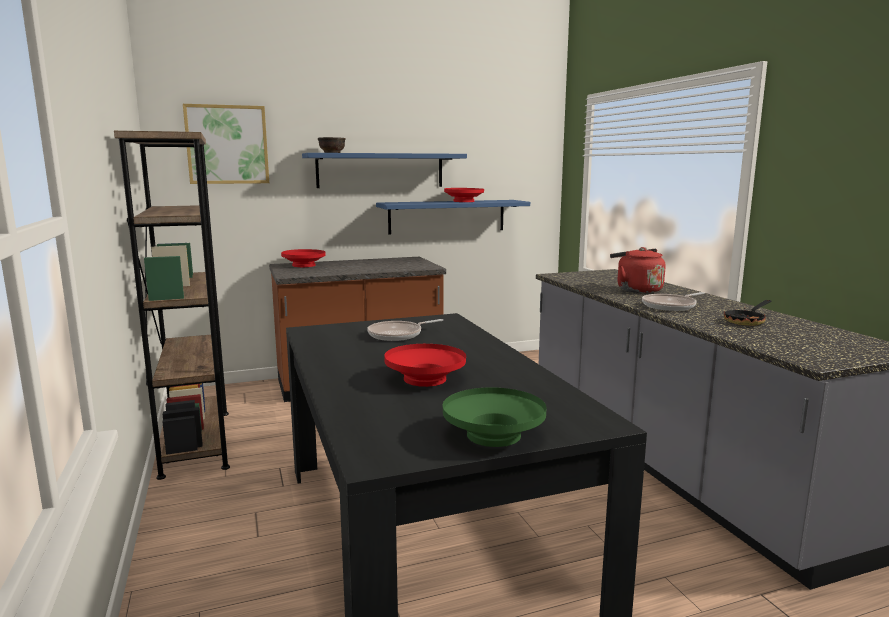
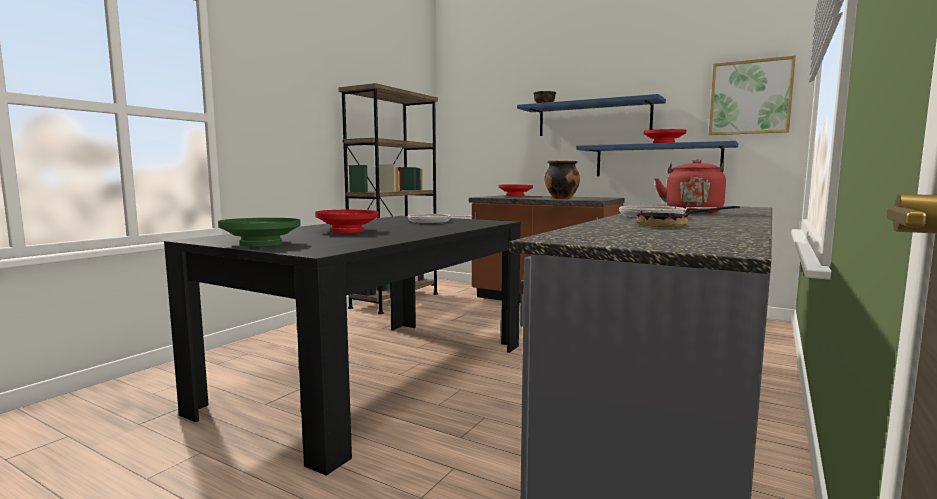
camera: 50 degrees right, 5 degrees down
picture [183,104,269,184] -> picture moved to [709,55,796,135]
none -> cooking pot [544,160,580,199]

